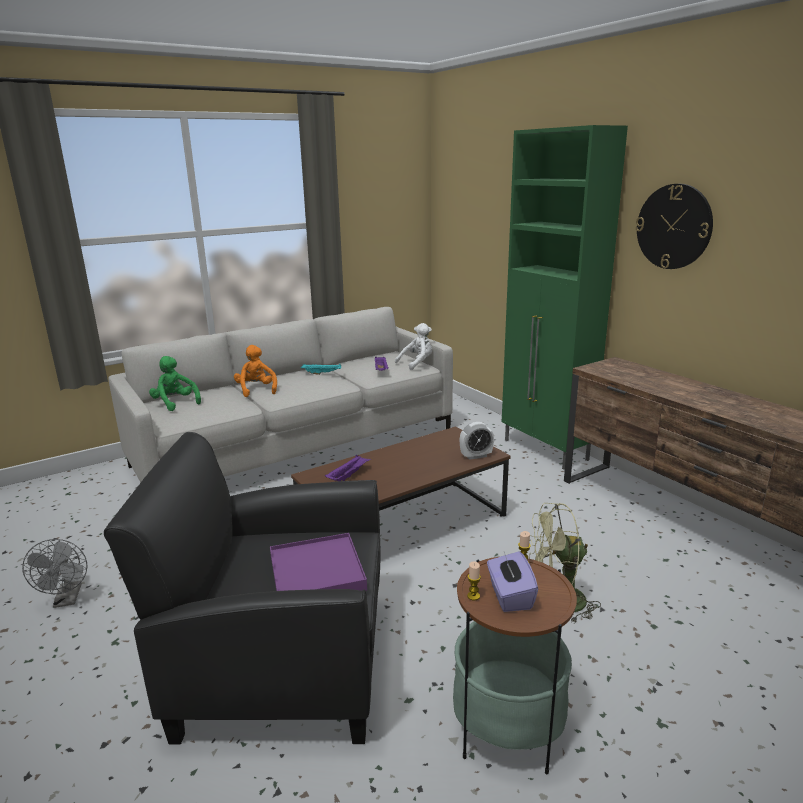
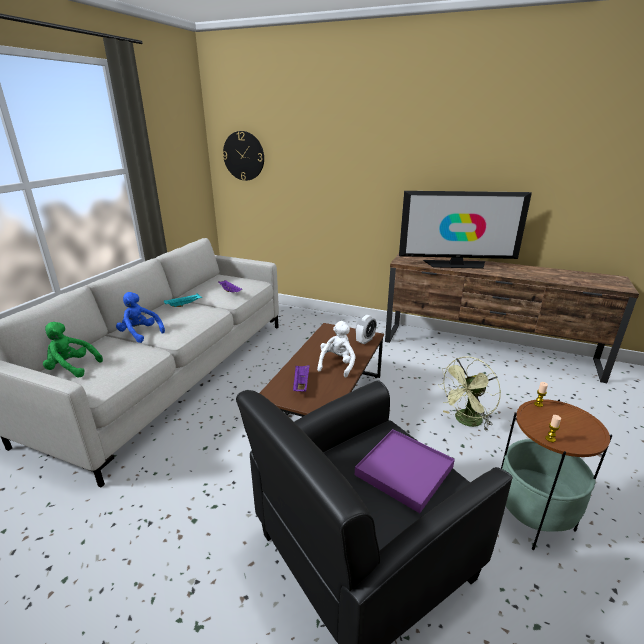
camera: 35 degrees left, 5 degrees up
grey fan [22,539,87,608] -> none
orange plush toy [234,345,277,397] -> blue plush toy [116,292,165,343]
white plush toy [395,323,432,370] -> white plush toy moved to [317,321,356,378]
purple tissue box [487,552,538,612] -> none
green cabinet [502,125,628,470] -> none
wall clock [636,184,713,269] -> wall clock moved to [222,131,264,181]
none -> television [399,191,532,269]

